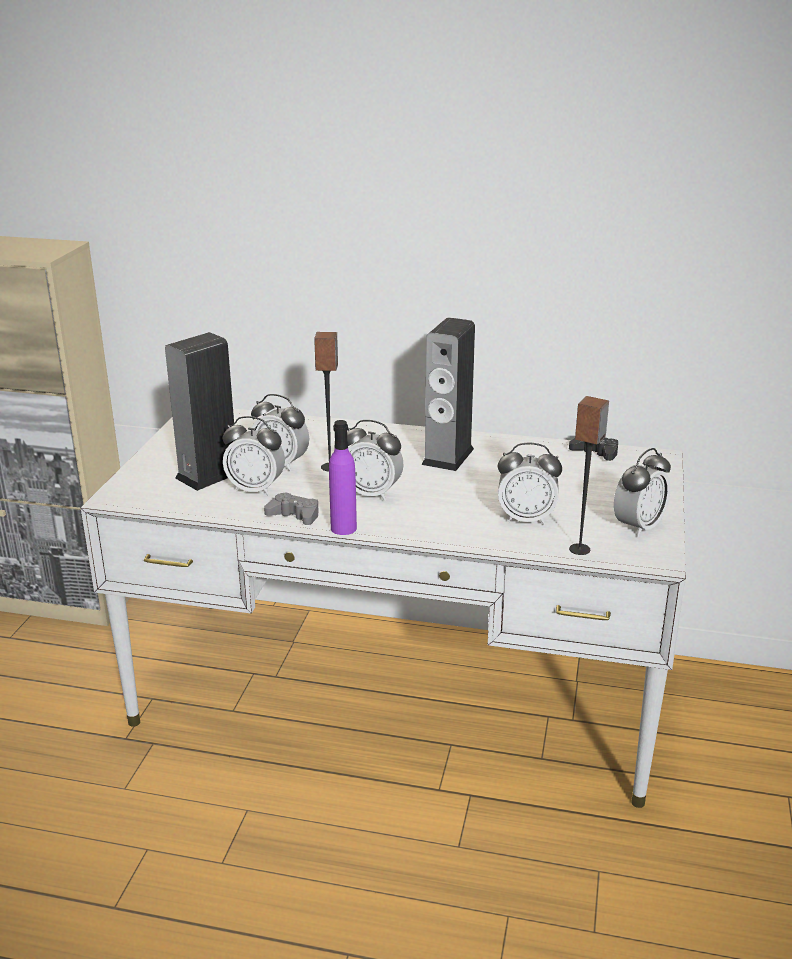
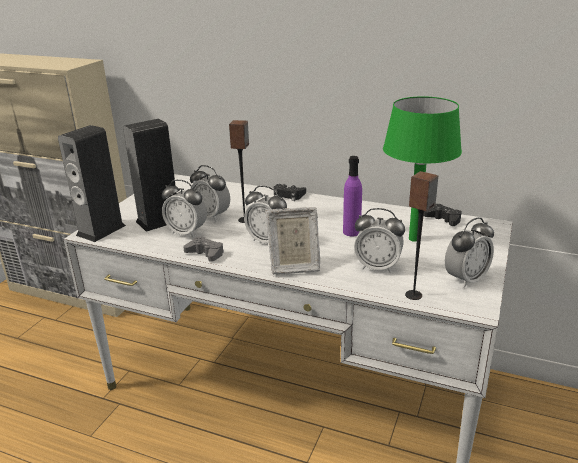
camera: 10 degrees right, 0 degrees up
purple bottle [329,420,357,535] -> purple bottle moved to [343,156,362,236]
speaker [421,317,475,471] -> speaker moved to [58,125,126,242]
none -> picture frame [265,207,320,275]
none -> black game controller [274,184,306,201]
none -> green table lamp [383,96,462,242]

